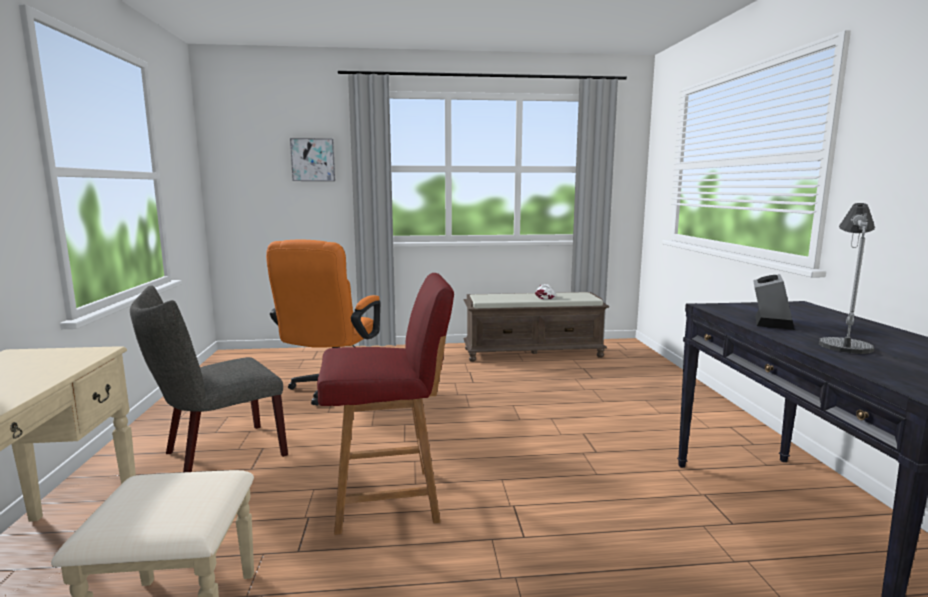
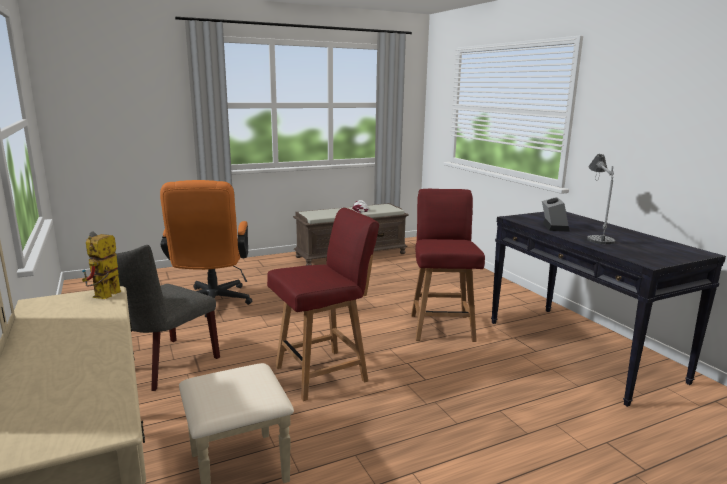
camera: 20 degrees left, 5 degrees up
picture [290,138,335,181] -> none
none -> toy robot [82,234,121,299]
none -> red chair [411,189,485,342]

